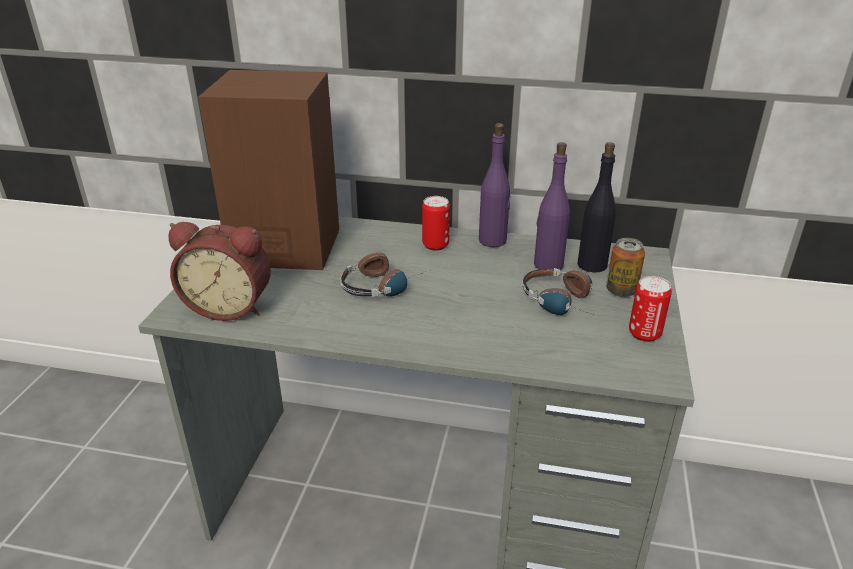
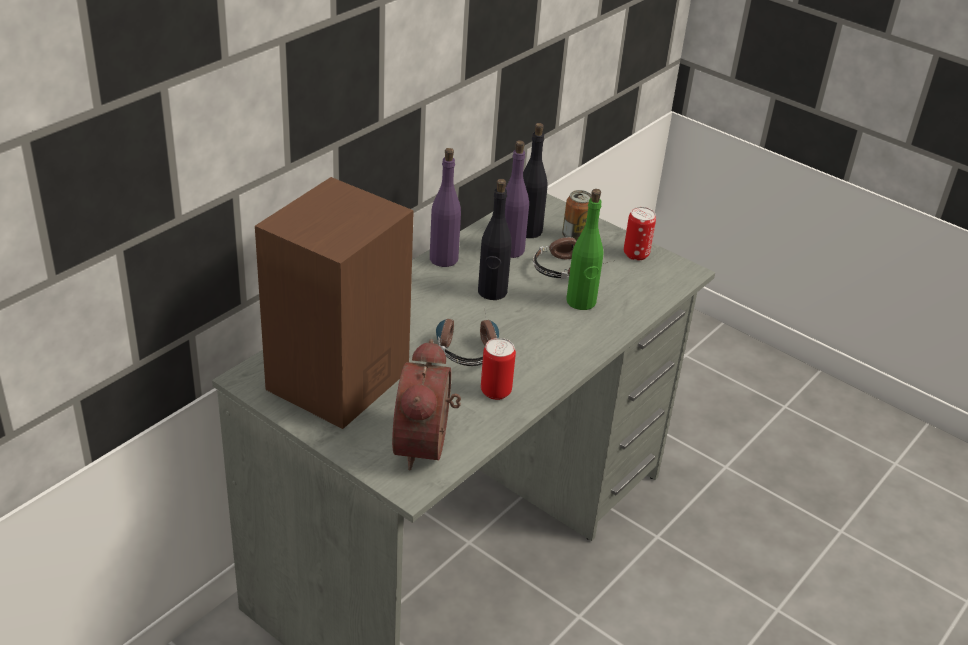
camera: 65 degrees left, 5 degrees up
alarm clock [168,222,271,321] -> alarm clock turned 150 degrees clockwise [392,339,461,471]
can [422,196,450,251] -> can moved to [481,338,516,400]
none -> black bottle [478,179,512,300]
none -> green bottle [566,189,604,310]

